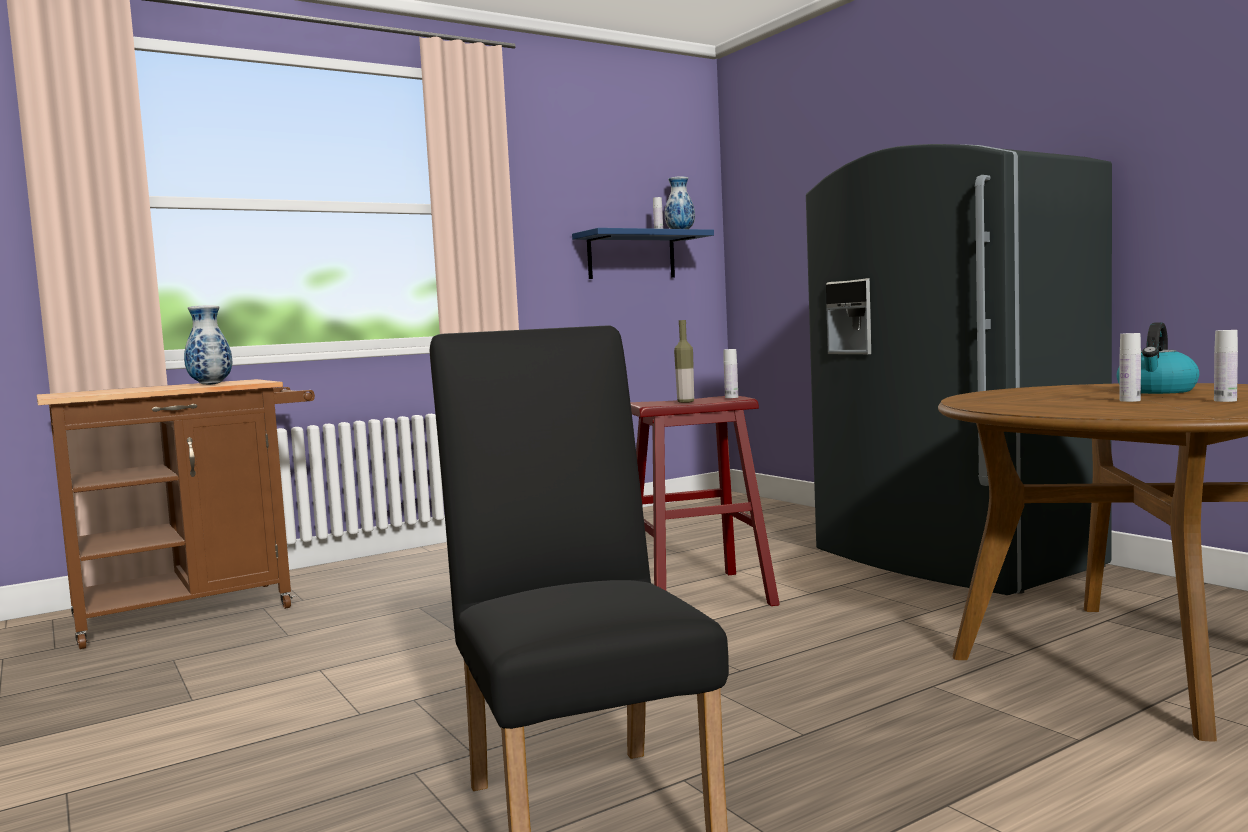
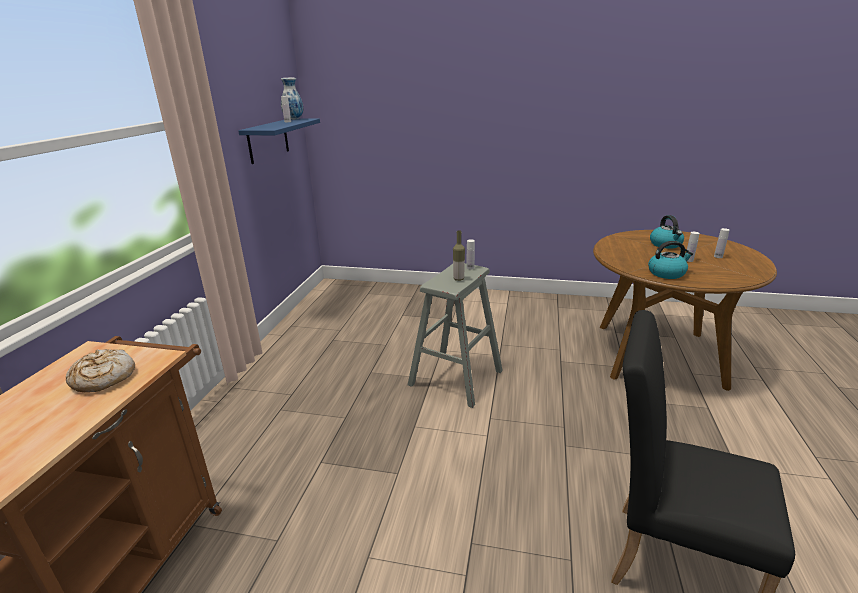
camera: 45 degrees left, 20 degrees up
vase [184,305,232,385] -> bread [66,349,135,393]
red stool [630,396,780,606] -> grey stool [408,263,503,408]
grey fridge [806,144,1112,595] -> none
none -> kettle [648,241,693,279]

